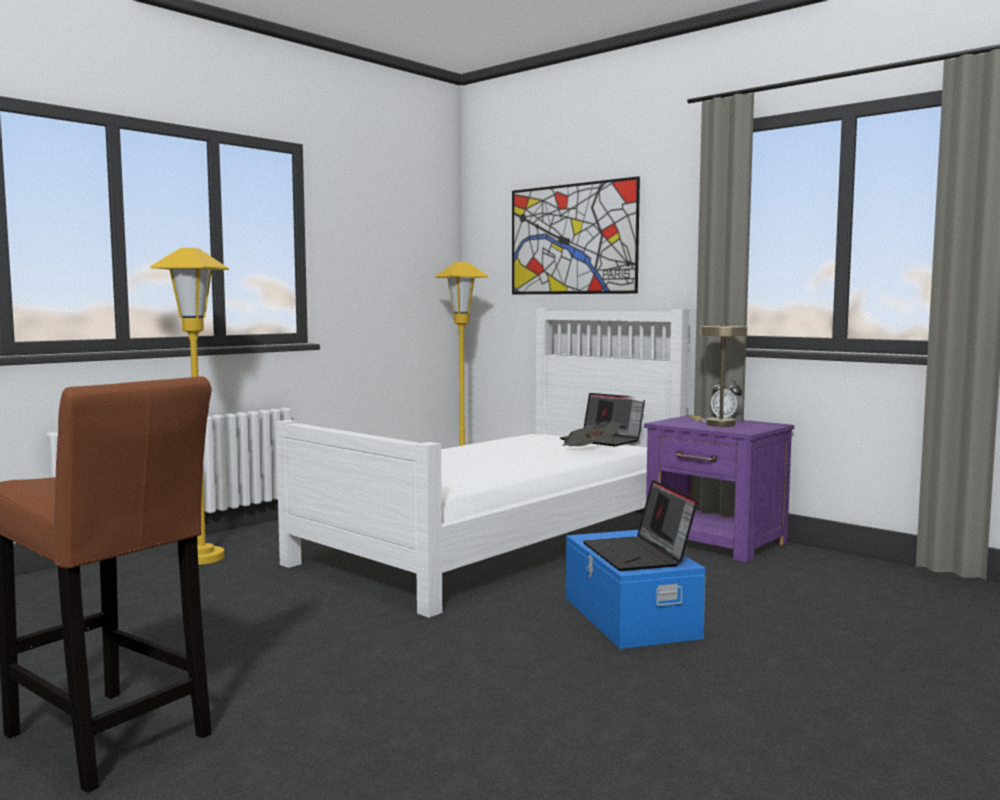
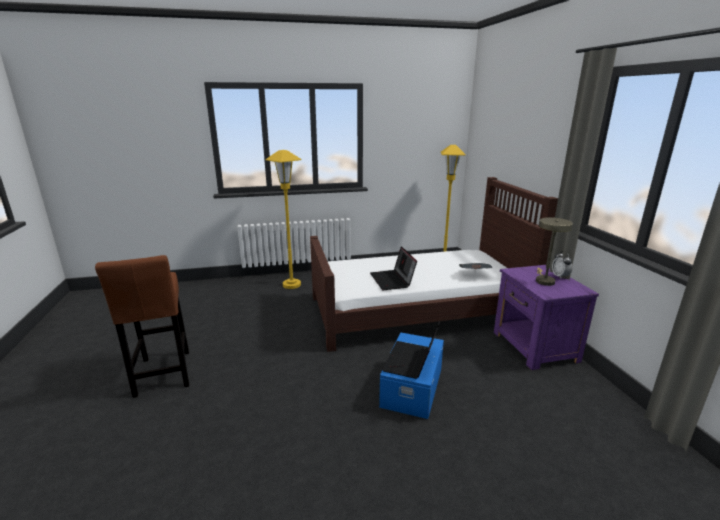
camera: 35 degrees right, 15 degrees up
white bed [276,308,689,618] -> brown bed [310,177,558,352]
picture [512,176,640,294] -> none
laptop [560,393,645,446] -> laptop moved to [370,246,417,290]

